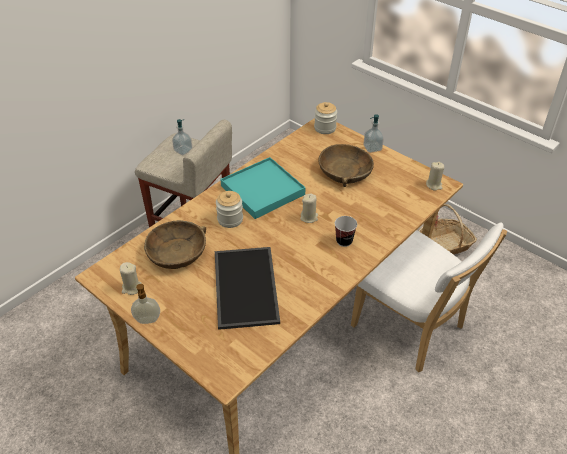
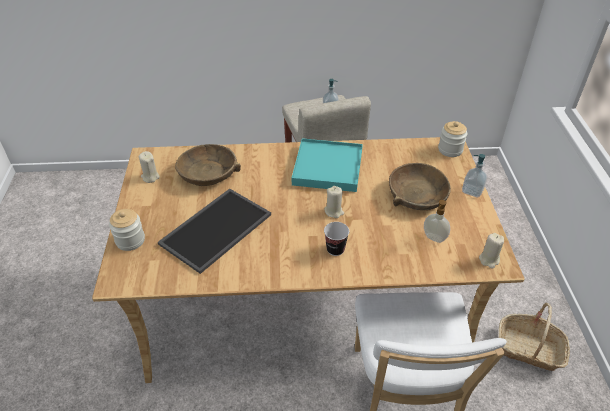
camera: 45 degrees right, 0 degrees up
soap dispenser [131,284,160,324] -> soap dispenser moved to [424,200,450,243]
jar [216,191,243,228] -> jar moved to [109,209,145,251]

